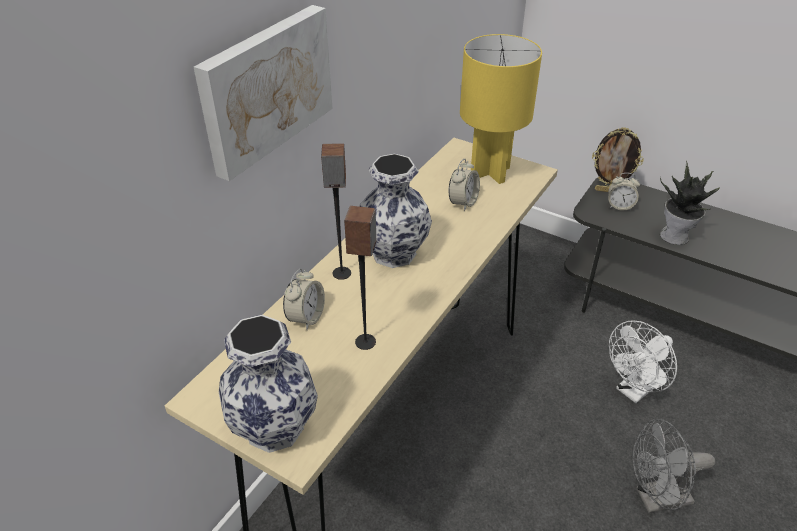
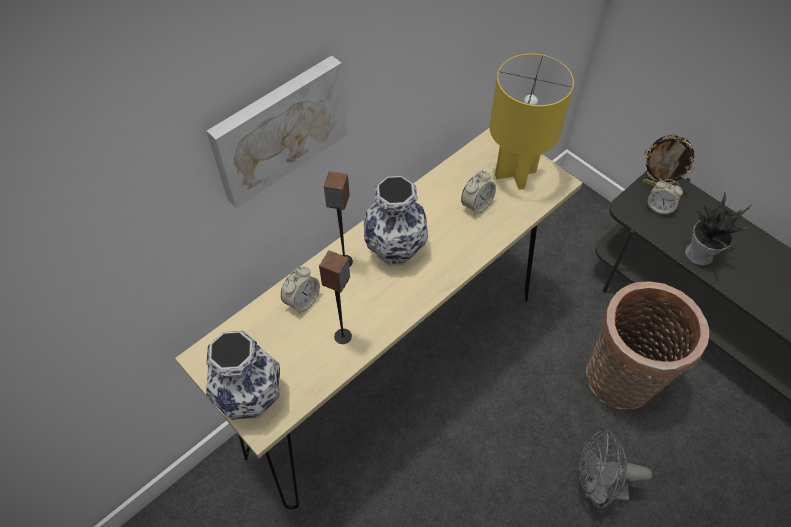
camera: 15 degrees right, 15 degrees up
white fan [609,321,677,403] -> basket [586,281,709,409]

